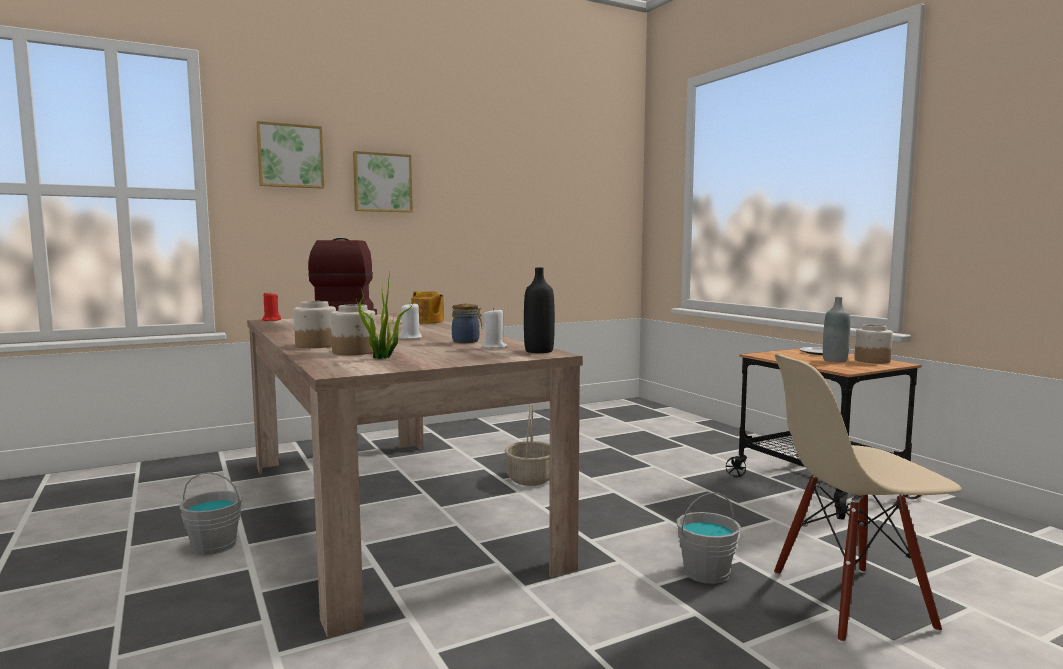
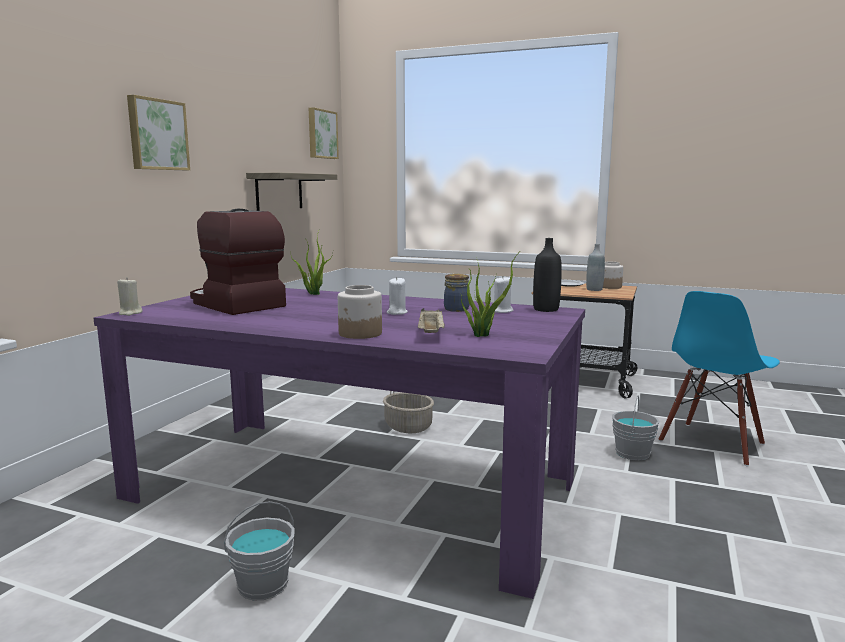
camera: 40 degrees left, 5 degrees up
beige dining table [248,313,583,638] -> purple dining table [93,288,585,599]
picture [256,121,324,189] -> picture moved to [309,107,339,159]
red candle [262,291,281,321] -> beige candle [117,277,142,316]
jar [331,304,376,355] -> beige tray [418,308,445,333]
teapot [411,291,444,323] -> potted plant [291,231,333,295]
beige chair [774,354,961,643] -> blue chair [659,291,780,466]
none -> shelf [246,173,337,211]

